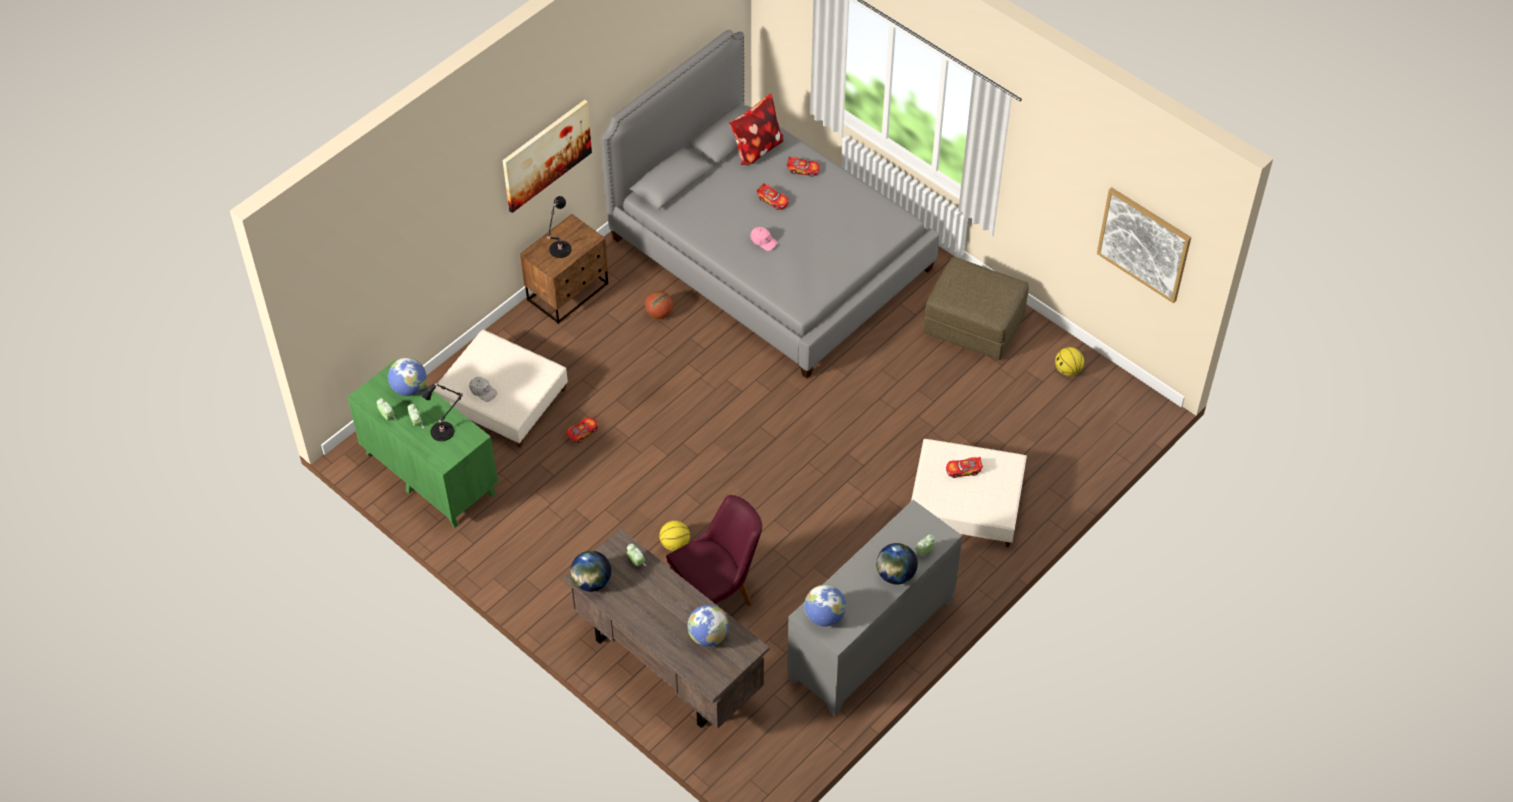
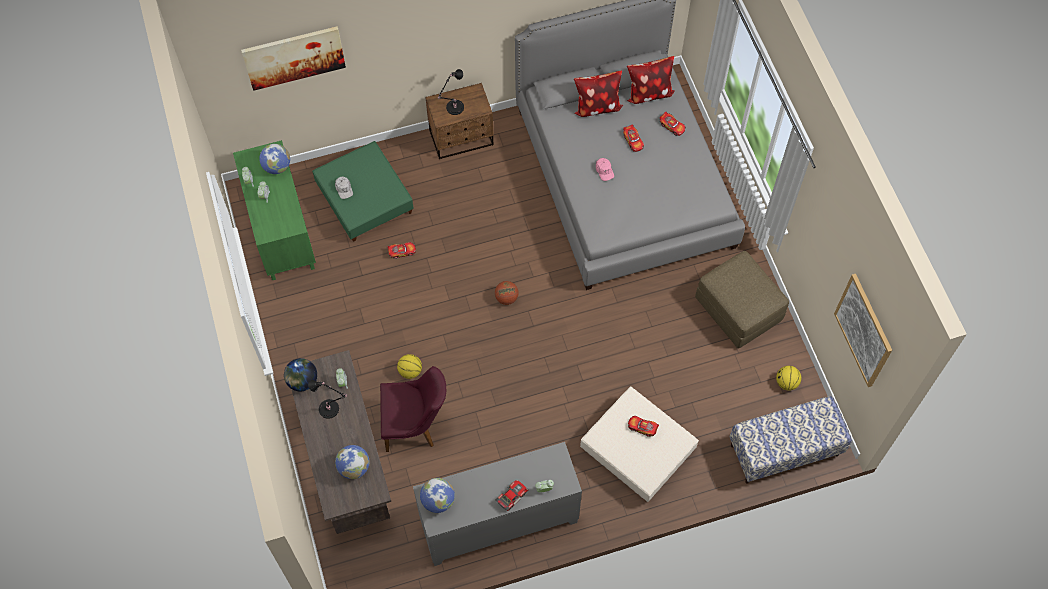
camera: 30 degrees right, 10 degrees up
black table lamp [419,383,463,441] -> black table lamp moved to [308,380,348,419]
beige ottoman [433,330,568,447] -> green ottoman [312,141,414,242]
picture [503,100,592,213] -> picture moved to [241,26,346,91]
basketball [645,291,673,319] -> basketball moved to [495,281,519,305]
globe [876,543,918,585] -> toy car [495,480,529,511]
none -> pillow [574,71,623,117]
none -> bench [729,396,852,484]

